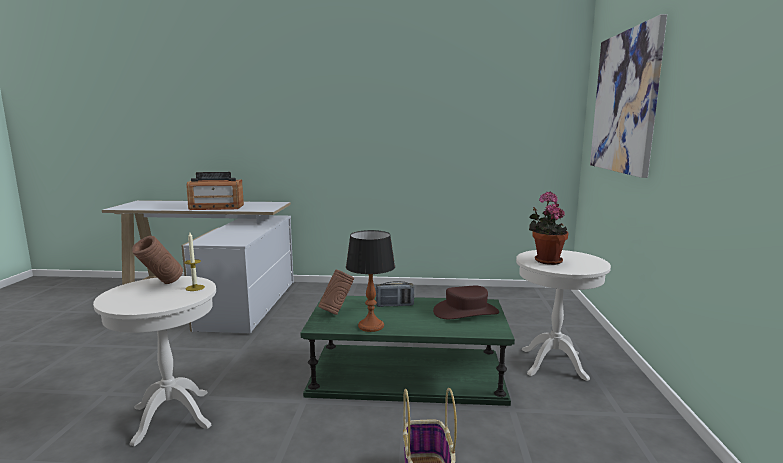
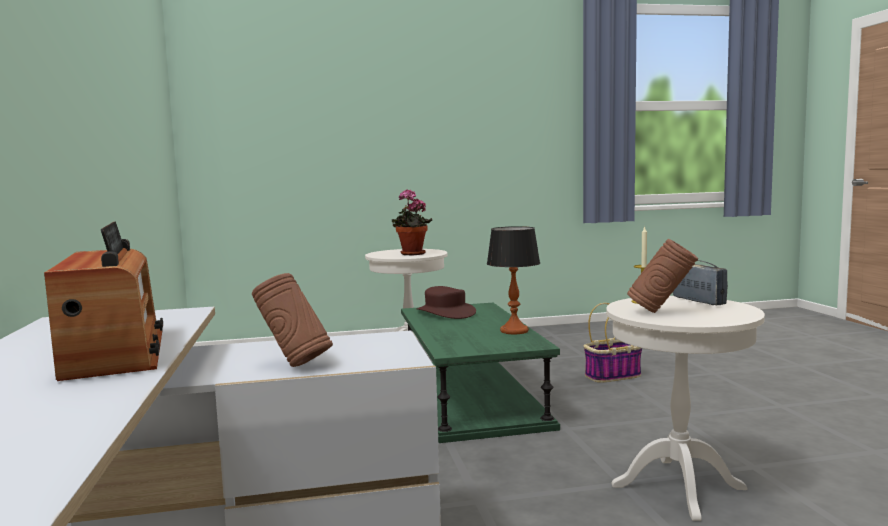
camera: 105 degrees left, 5 degrees down
brown vase [318,270,354,315] -> brown vase moved to [252,273,333,367]
radio [376,281,414,307] -> radio moved to [673,260,728,305]
picture [590,14,667,178] -> none

